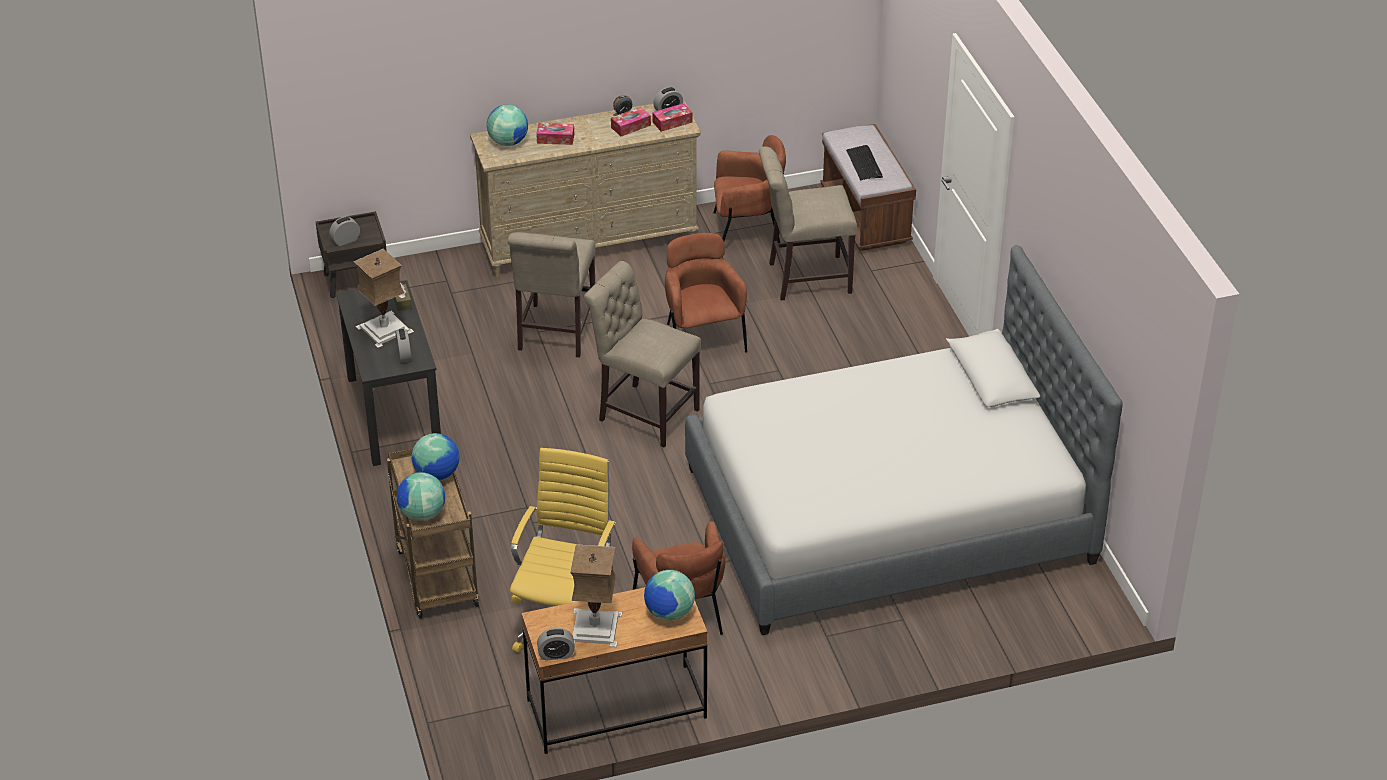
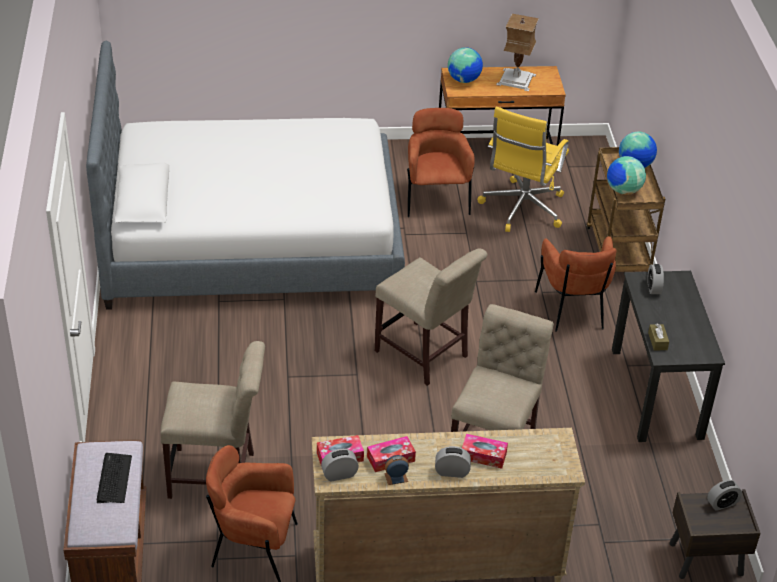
camera: 170 degrees left, 0 degrees up
table lamp [354,249,414,348] -> none
globe [487,104,528,146] -> none
alarm clock [537,628,575,661] -> alarm clock moved to [435,446,471,478]
brown armchair [665,233,748,353] -> brown armchair moved to [535,236,617,332]

